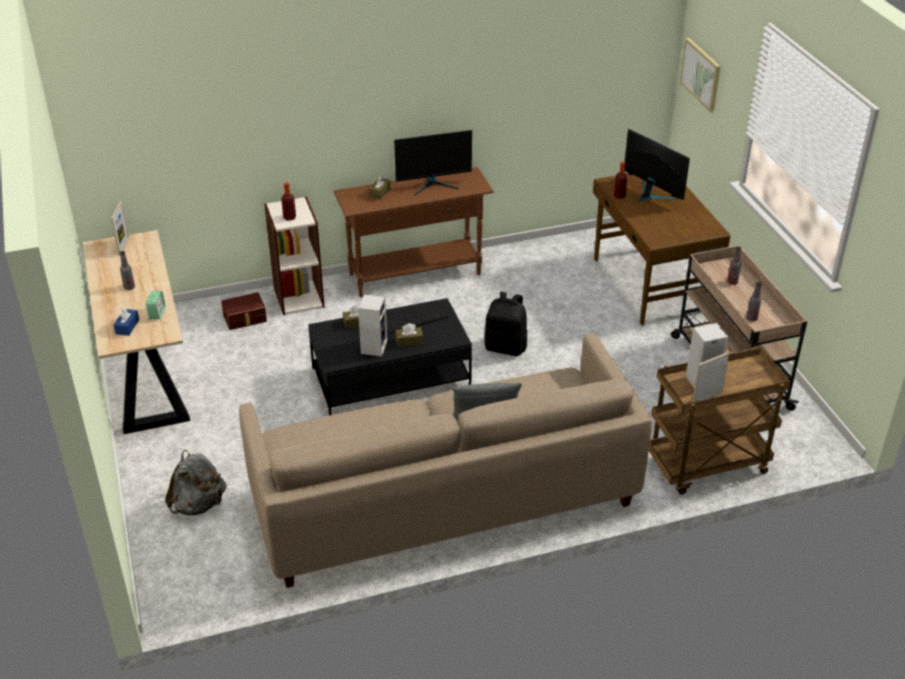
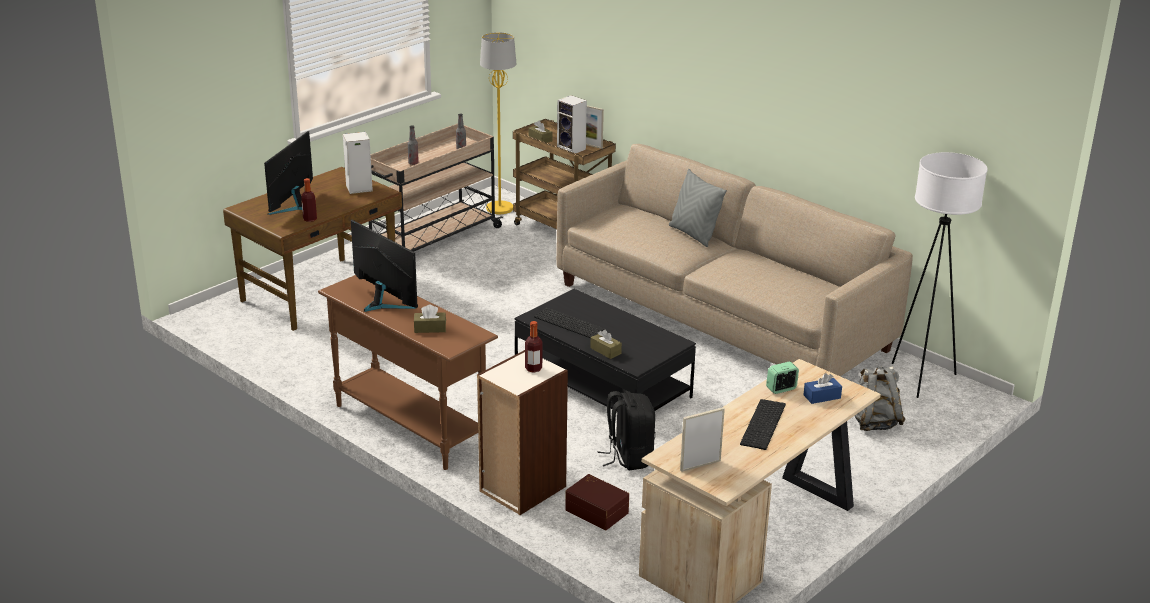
camera: 120 degrees left, 10 degrees down
bottle [120,251,135,290] -> keyboard [740,399,786,450]
speaker [358,294,387,356] -> speaker moved to [343,132,373,194]
brown tissue box [395,323,423,347] -> brown tissue box moved to [529,120,552,143]
black backpack [484,292,527,356] -> black backpack moved to [598,391,655,470]
picture [680,37,721,112] -> none
none -> yellow floor lamp [480,32,516,214]
none -> white floor lamp [892,152,988,398]

